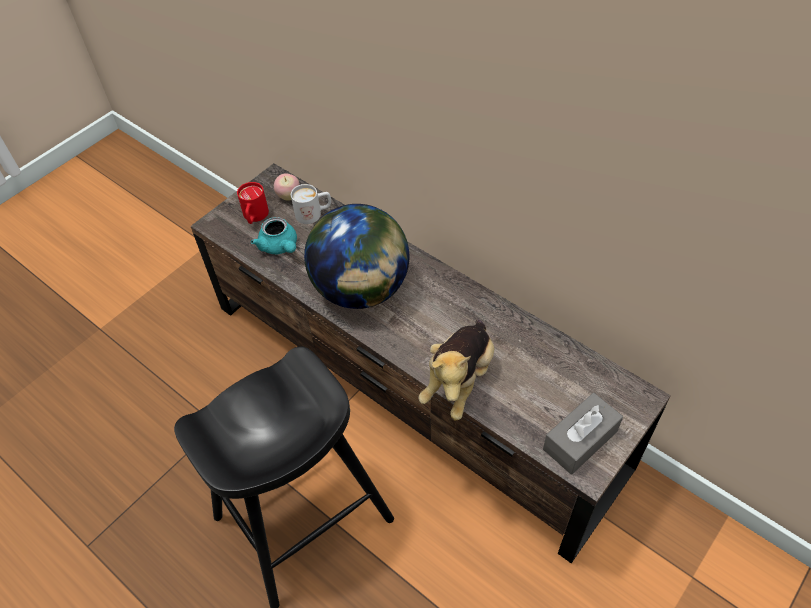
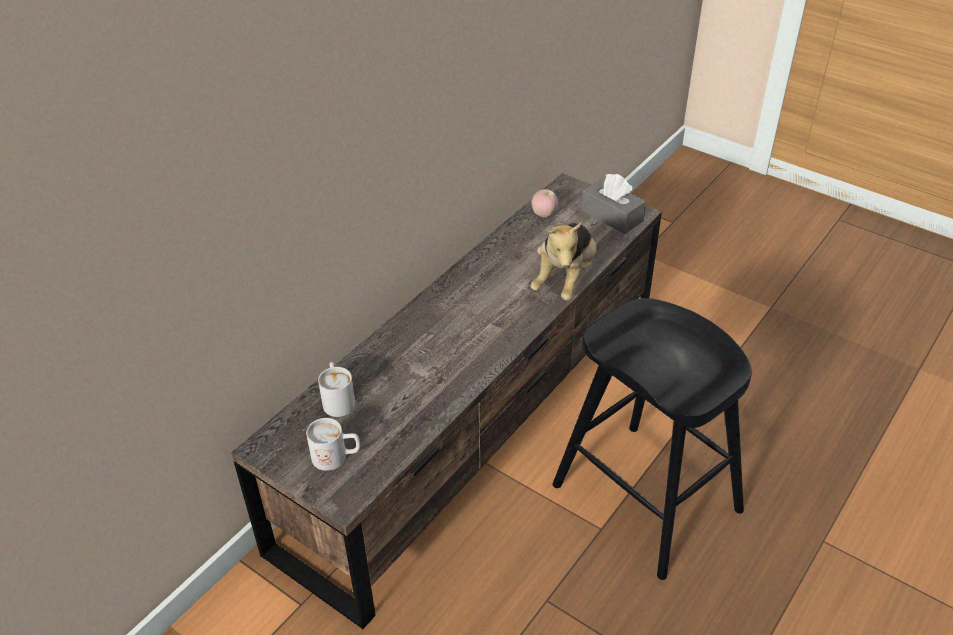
camera: 95 degrees left, 10 degrees down
red mug [237,182,269,224] -> white mug [306,418,360,471]
turquoise teapot [251,217,297,254] -> none
apple [274,173,300,201] -> apple moved to [531,189,558,218]
globe [304,204,409,309] -> none
plush toy [418,320,494,420] -> plush toy turned 90 degrees clockwise [531,222,596,301]

